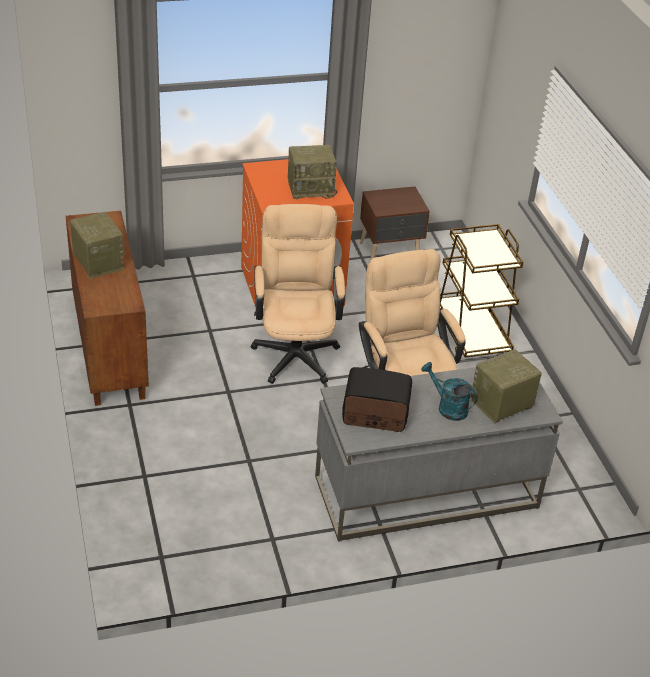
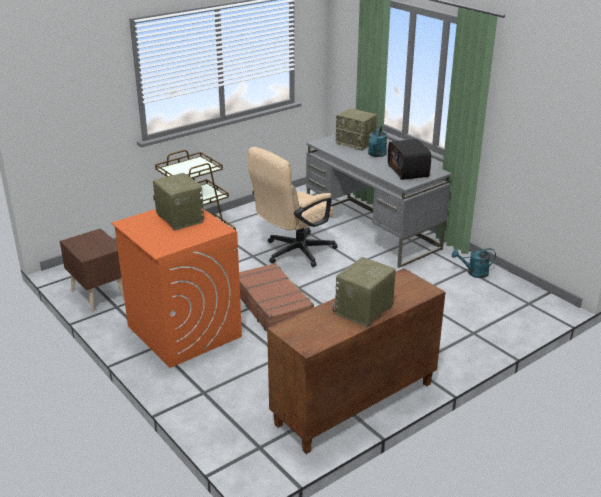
camera: 110 degrees left, 10 degrees down
beige office chair [251,204,345,384] -> brown suitcase [239,263,314,331]
none -> turquoise watering can [452,248,496,278]

